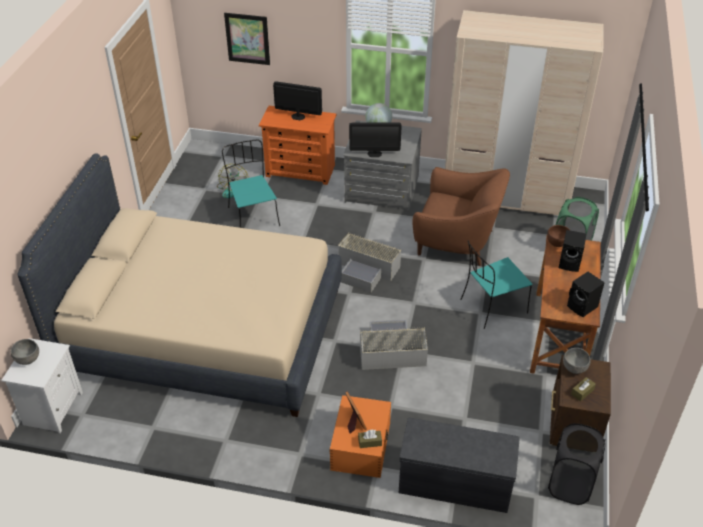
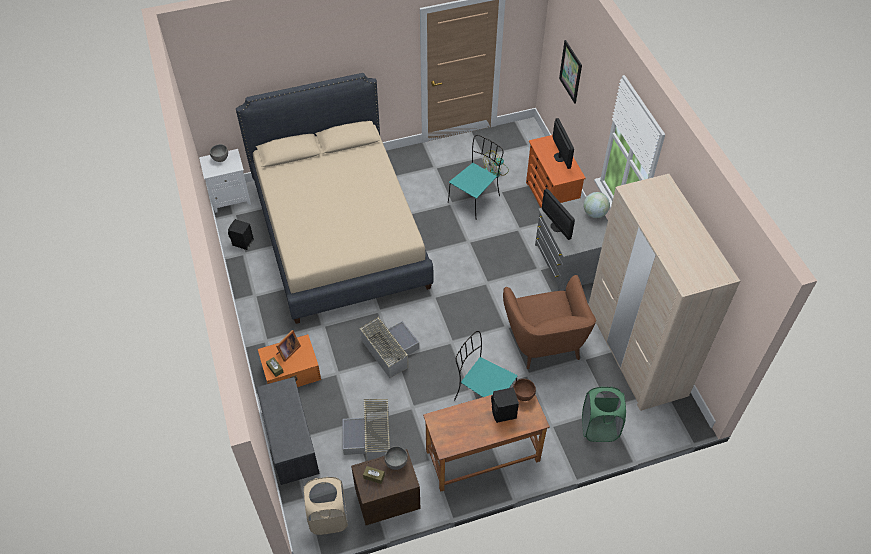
camera: 60 degrees right, 10 degrees up
grey storage box [338,233,401,292] -> grey storage box moved to [343,399,390,461]
black laundry basket [548,423,605,505] -> beige laundry basket [304,477,348,535]
black speaker [567,272,605,317] -> black speaker moved to [228,219,254,250]

